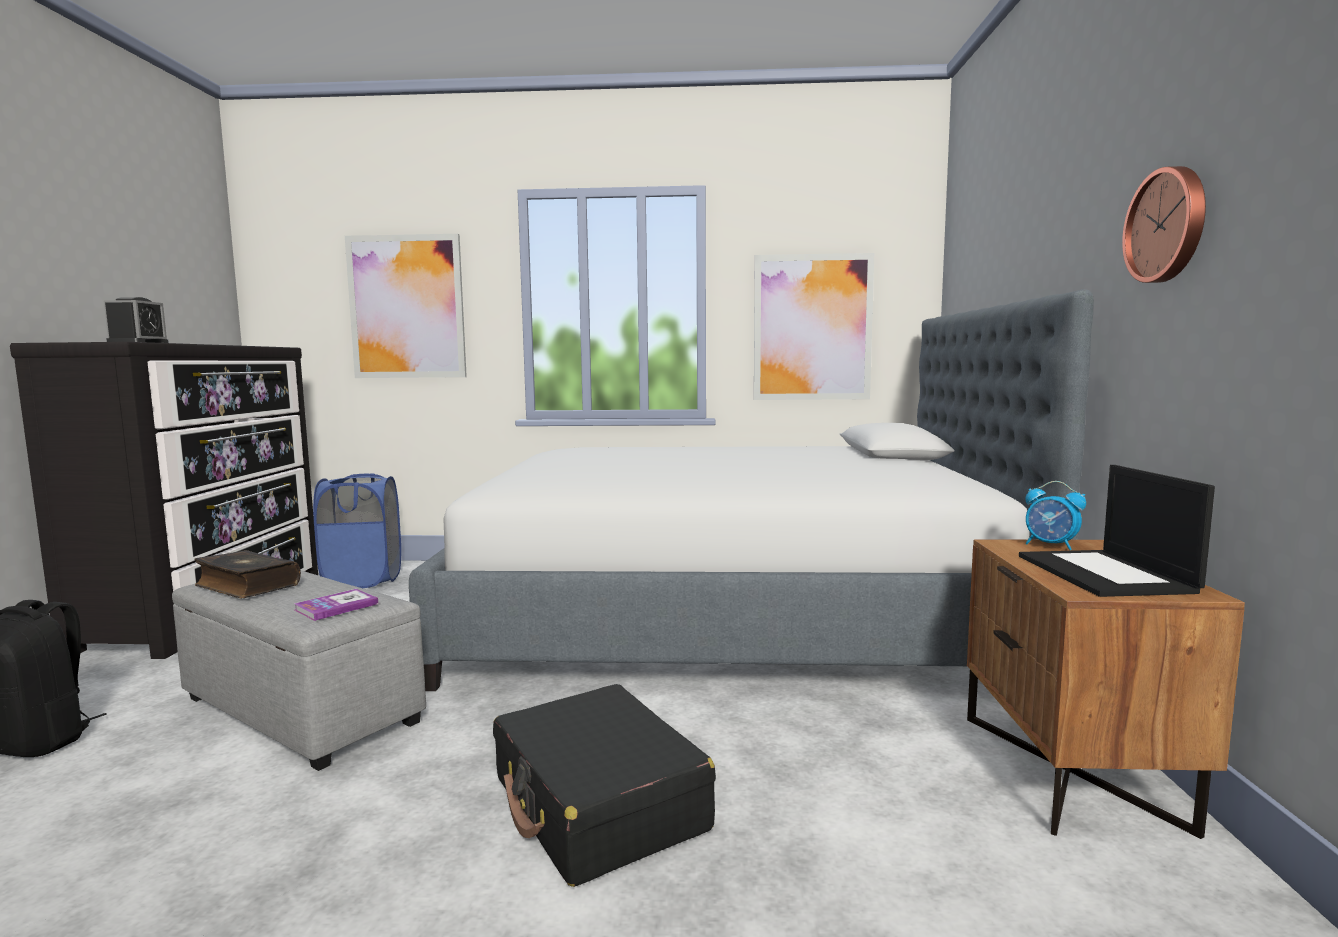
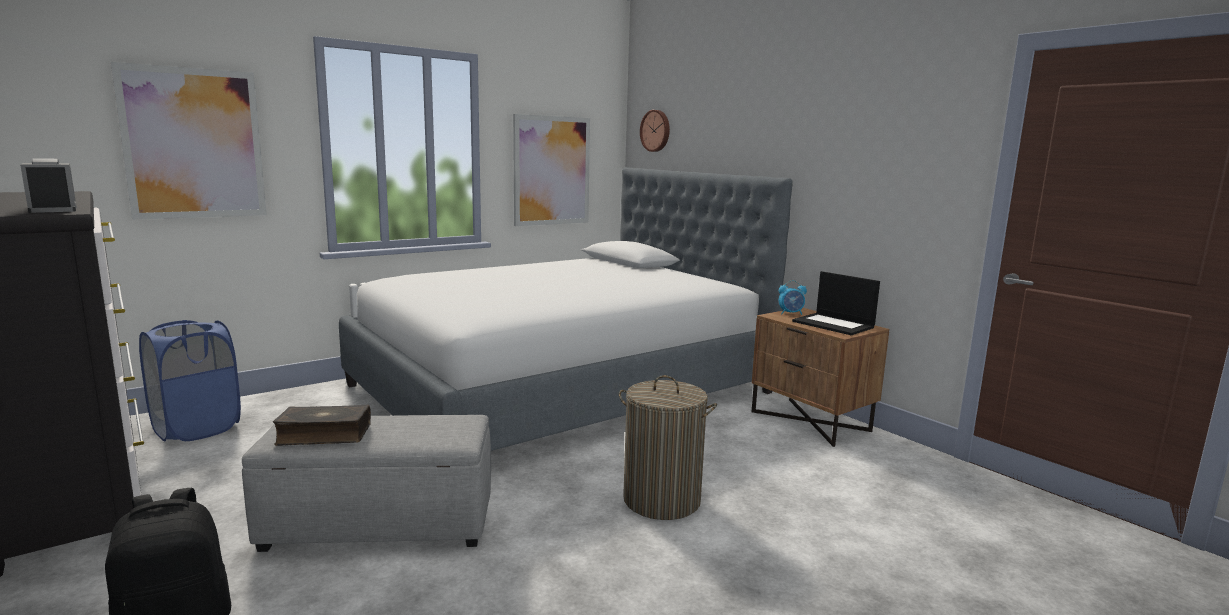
camera: 40 degrees left, 5 degrees up
book [294,589,378,621] -> none
black suitcase [493,684,716,887] -> laundry basket [619,375,717,520]
wall clock [1122,166,1206,283] -> wall clock moved to [640,110,670,152]

